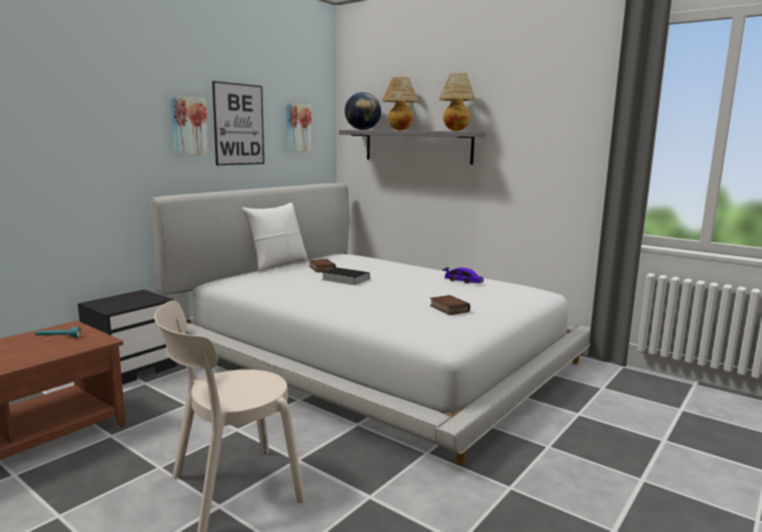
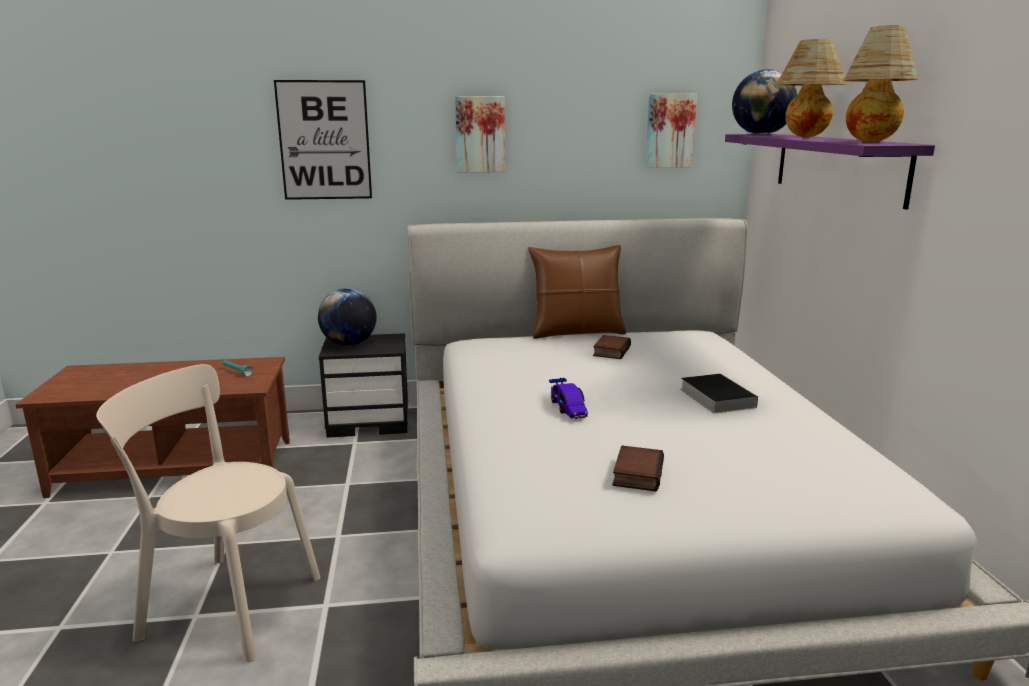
camera: 45 degrees right, 5 degrees up
picture [212,81,264,165] -> picture moved to [274,80,372,200]
white pillow [242,203,308,272] -> brown pillow [528,245,626,339]
book [322,267,370,285] -> book moved to [680,374,758,413]
grey shelf [339,130,486,165] -> purple shelf [725,134,935,210]
toy car [443,267,484,284] -> toy car moved to [549,378,588,419]
none -> globe [318,288,377,346]

